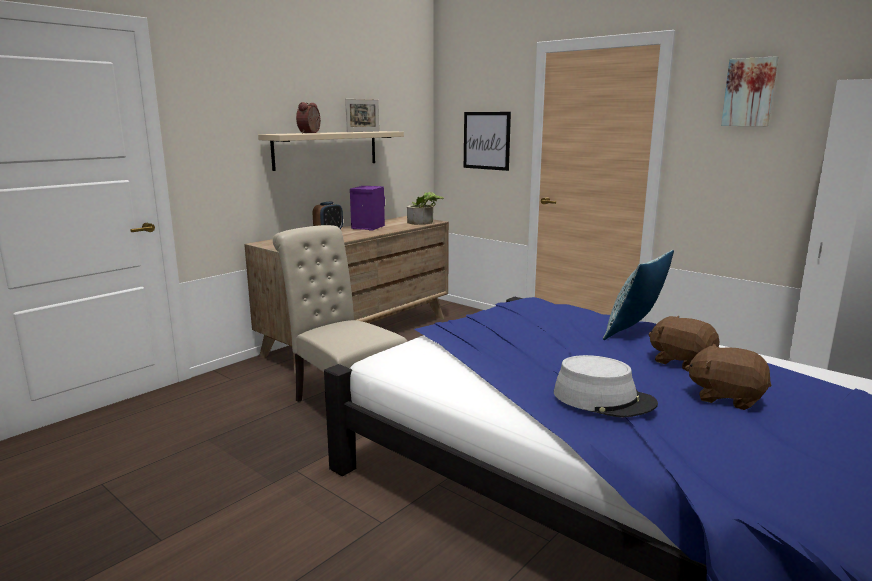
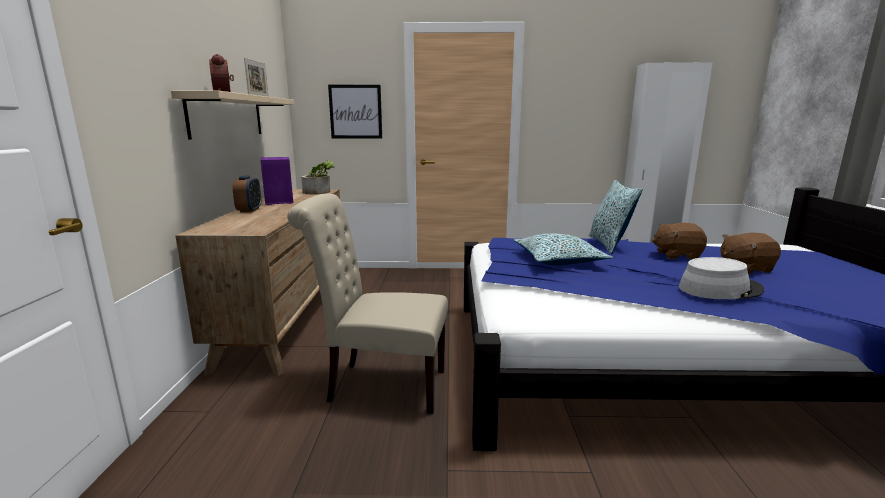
camera: 40 degrees left, 0 degrees up
picture [721,56,778,126] -> none
none -> pillow [513,233,613,265]

